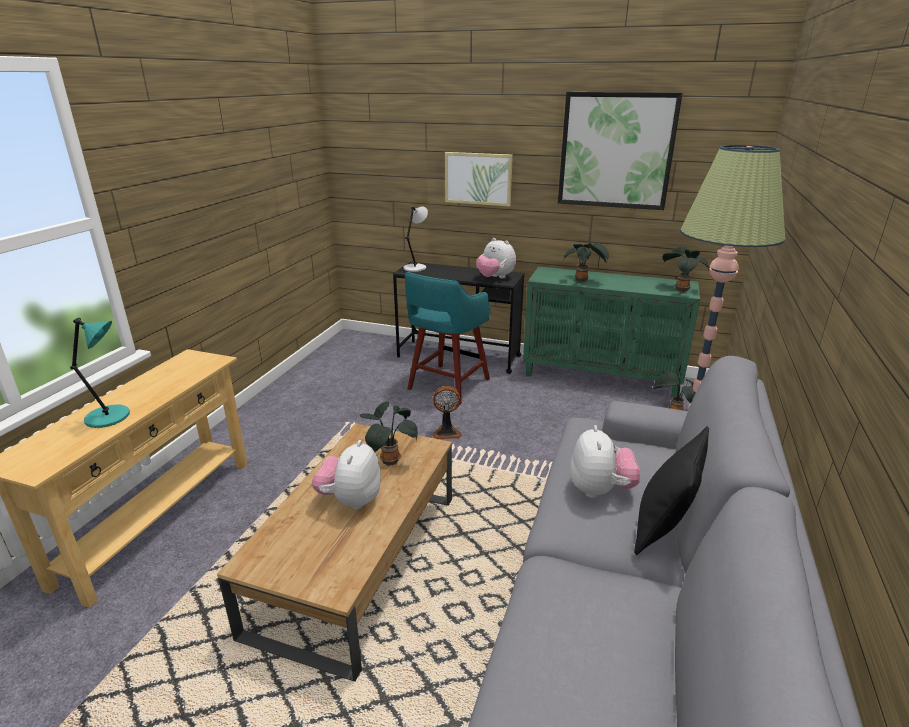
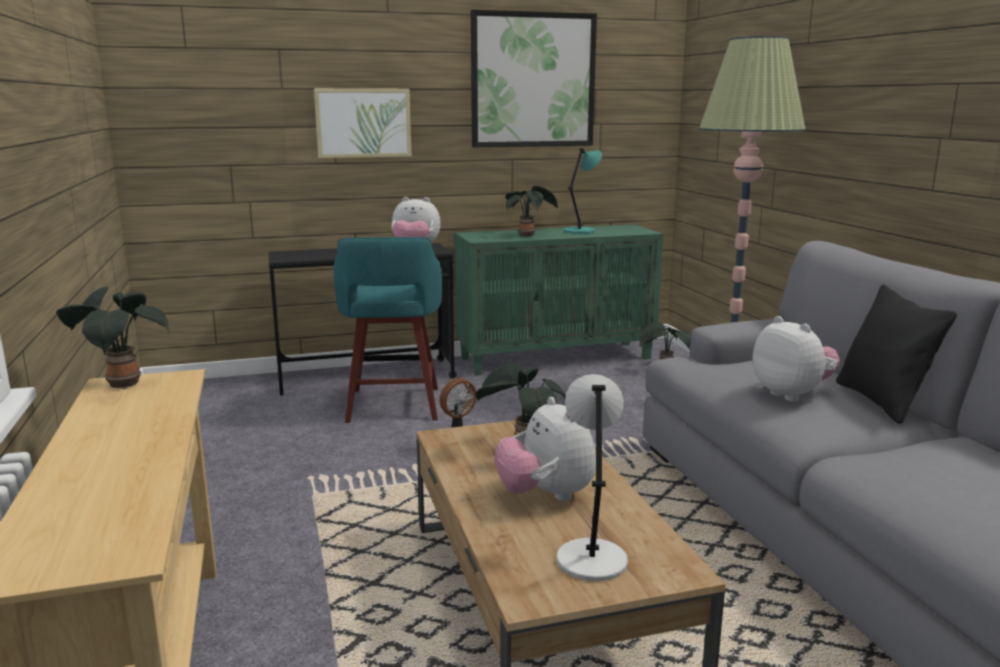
camera: 35 degrees left, 10 degrees down
turquoise table lamp [70,317,130,428] -> turquoise table lamp moved to [564,148,602,234]
grey table lamp [403,206,428,272] -> grey table lamp moved to [557,374,628,581]
potted plant [662,246,709,292] -> potted plant moved to [56,286,169,390]

